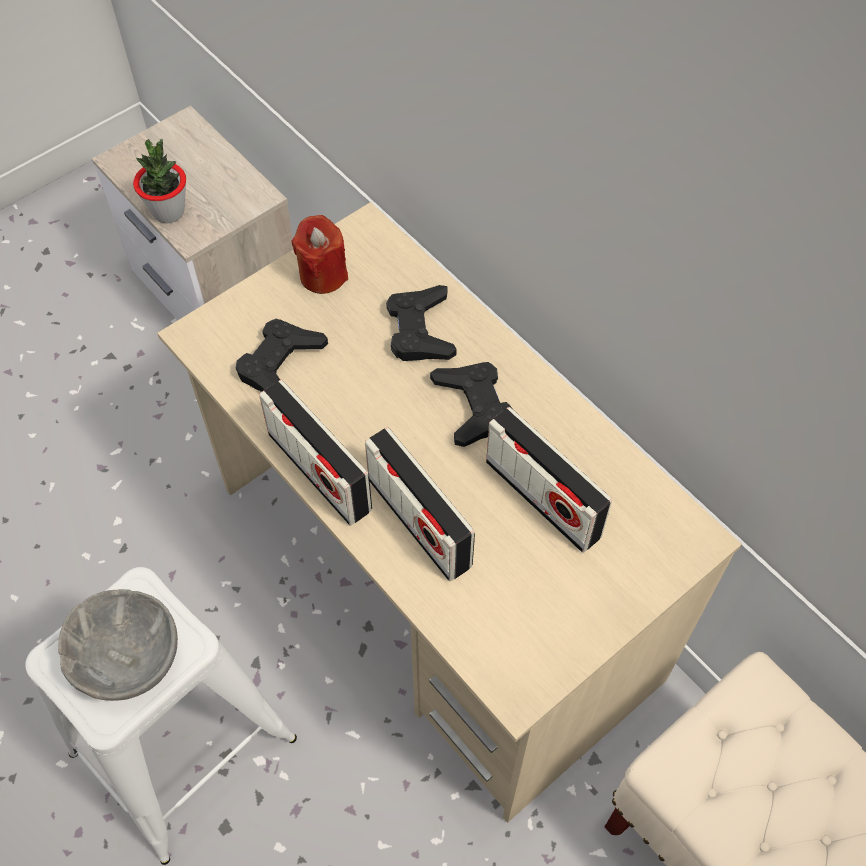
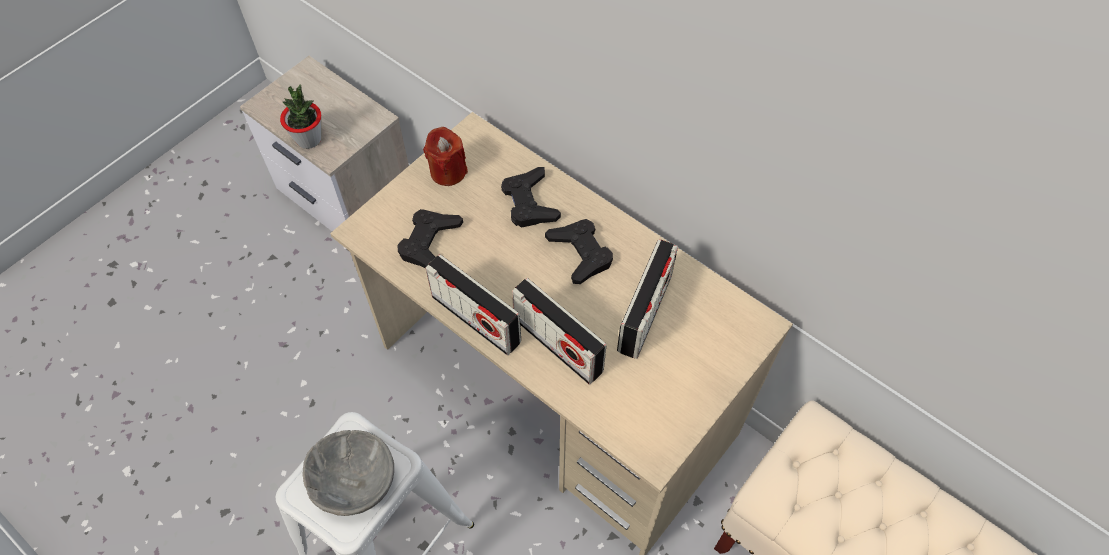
camera: 10 degrees left, 0 degrees up
radio [486,407,612,553] -> radio turned 105 degrees counterclockwise [617,239,678,359]

